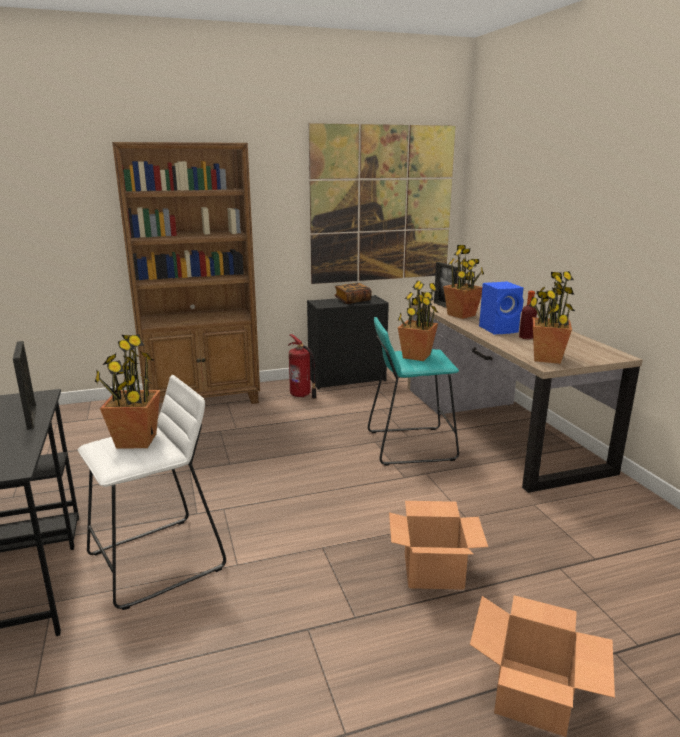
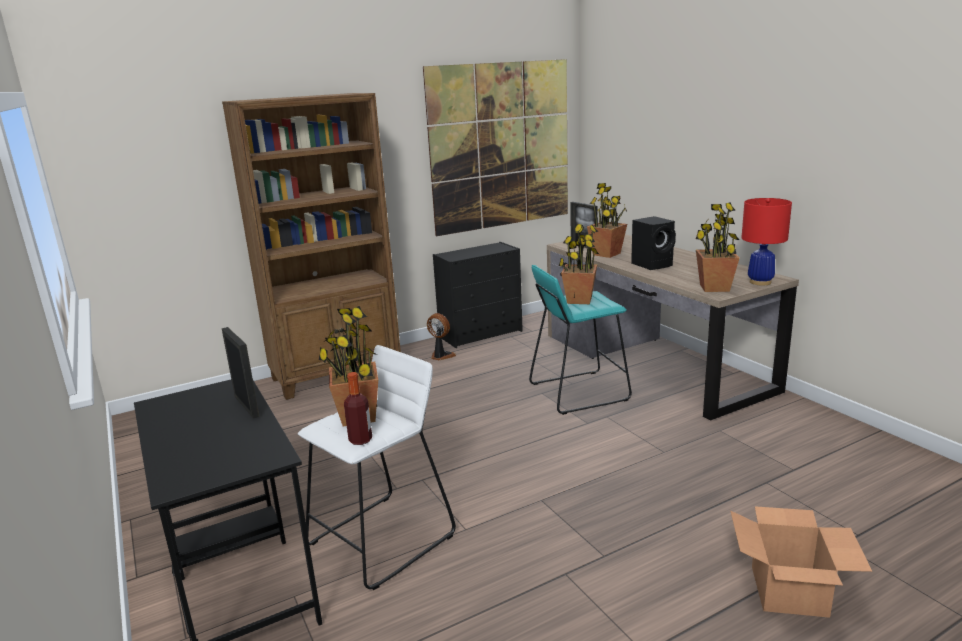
camera: 10 degrees left, 0 degrees up
fire extinguisher [288,334,317,399] -> fan [427,313,456,360]
book [335,283,372,304] -> none
cardboard box [389,501,488,590] -> none
blue speaker [479,282,524,334] -> black speaker [631,216,676,270]
bottle [519,291,537,339] -> bottle moved to [344,372,372,445]
none -> red table lamp [741,198,792,285]

